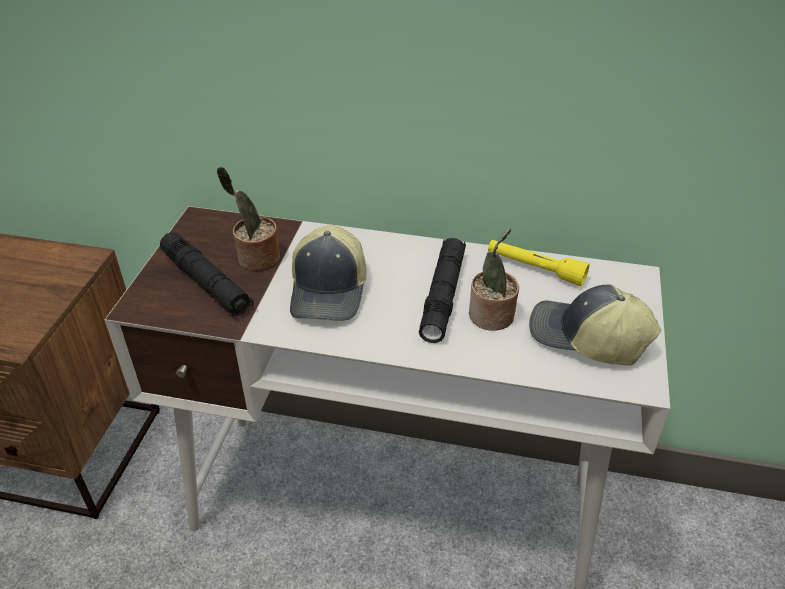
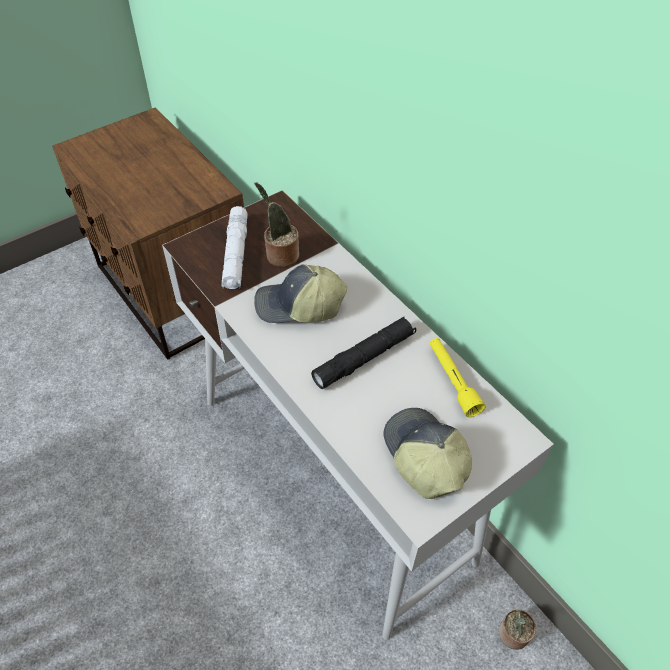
camera: 40 degrees right, 10 degrees up
black flashlight [160,232,254,317] -> white flashlight [221,206,248,289]
cap [290,225,367,321] -> cap turned 45 degrees clockwise [254,264,347,323]
potted plant [469,228,519,331] -> potted plant moved to [499,609,536,650]

